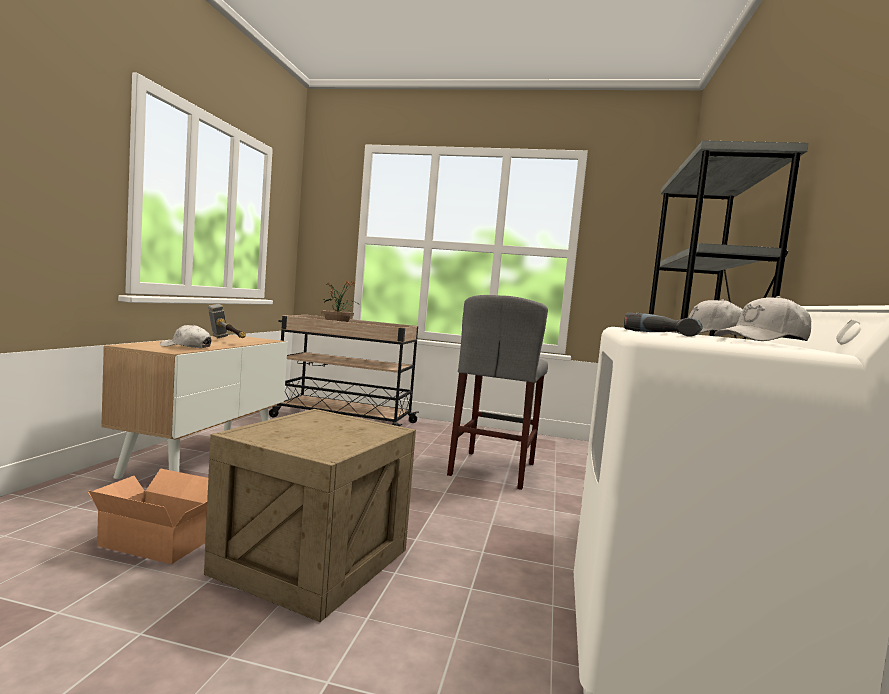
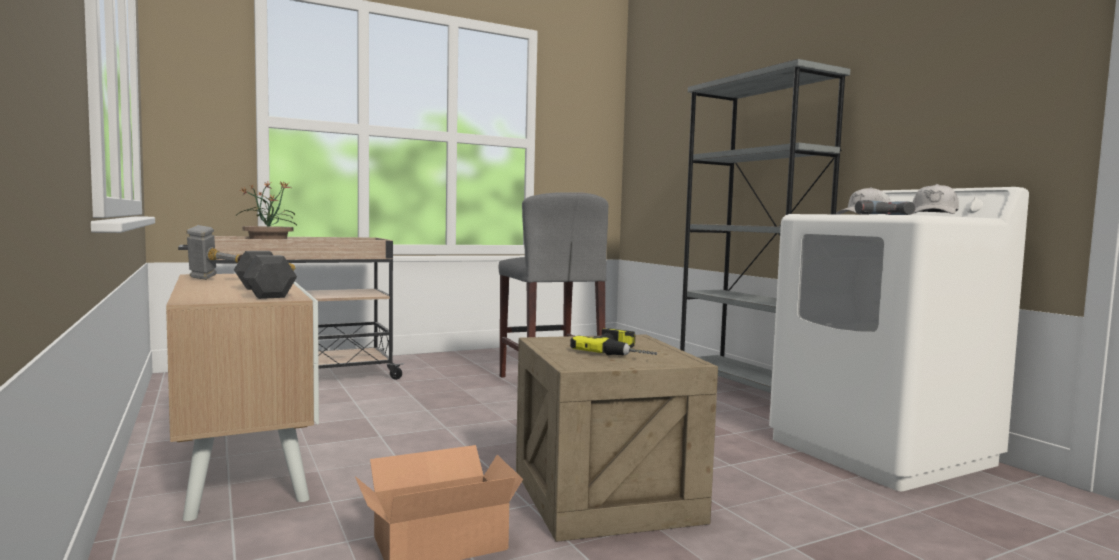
camera: 40 degrees left, 0 degrees up
white cap [160,324,212,348] -> grey dumbbell [234,251,297,299]
none -> power drill [570,328,657,355]

